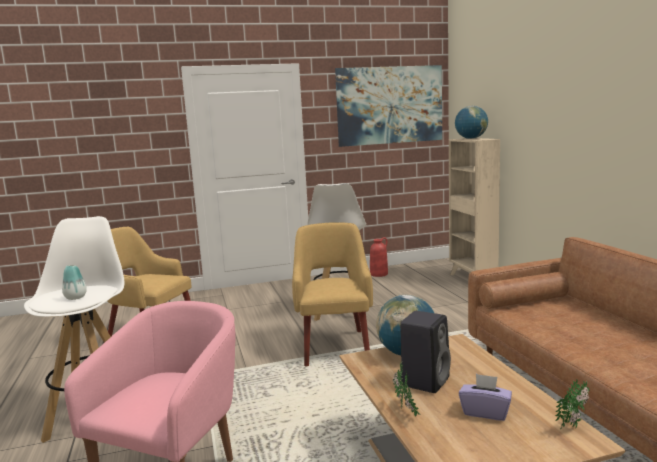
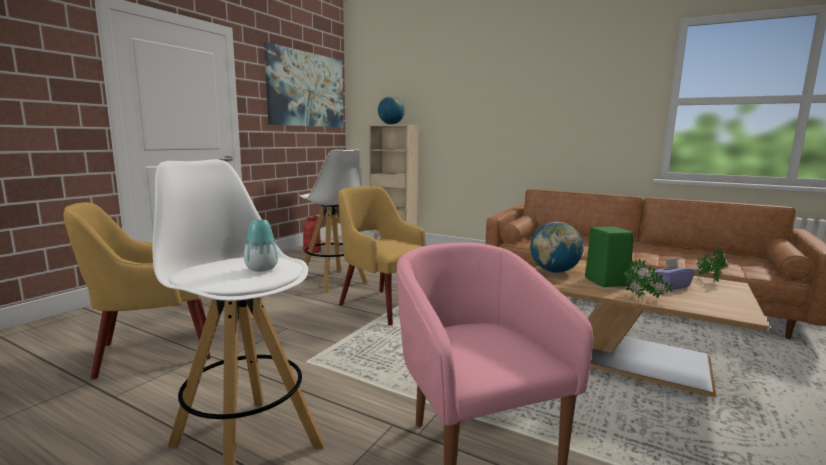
camera: 45 degrees left, 0 degrees up
black speaker [400,311,451,393] -> green speaker [585,226,633,287]

